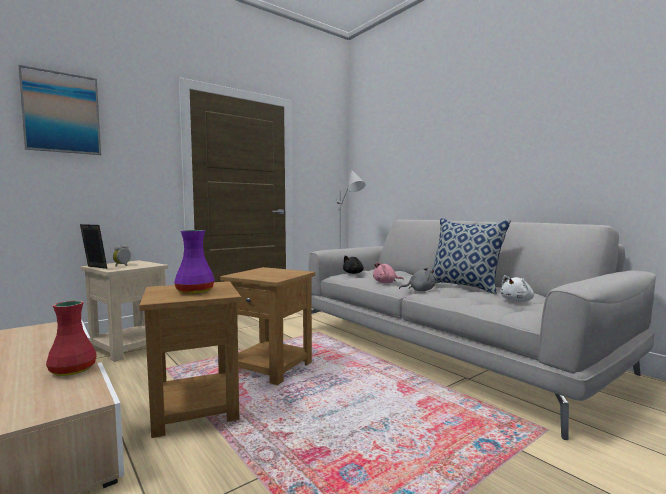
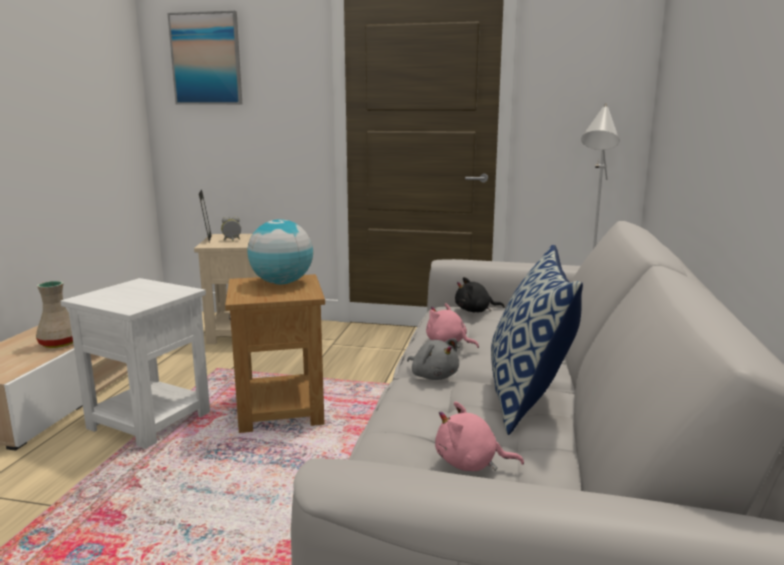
camera: 50 degrees right, 10 degrees up
red vase [46,301,97,376] -> beige vase [36,281,73,348]
brown side table [139,281,241,438] -> white side table [61,278,210,449]
purple vase [174,230,215,294] -> none
white plush toy [500,275,534,302] -> pink plush toy [435,401,524,471]
none -> globe [247,219,313,284]

